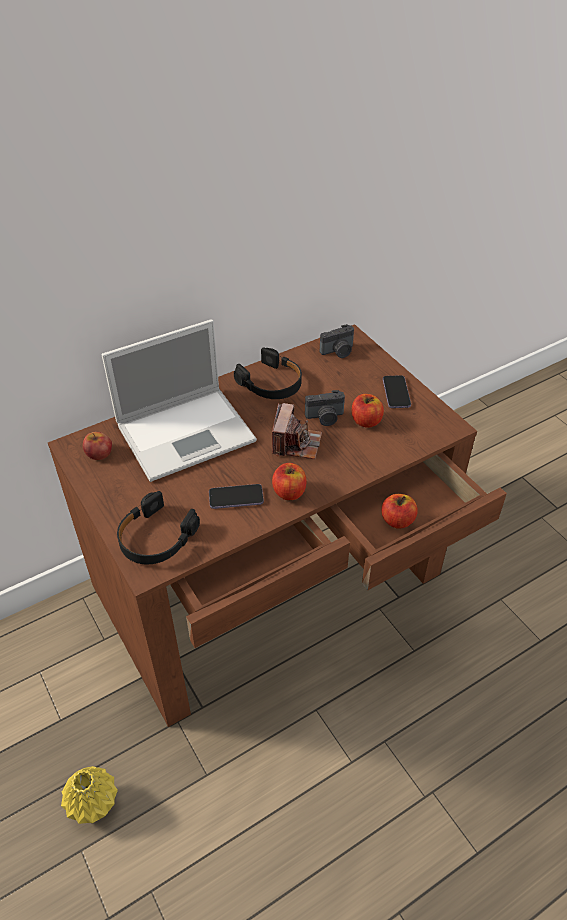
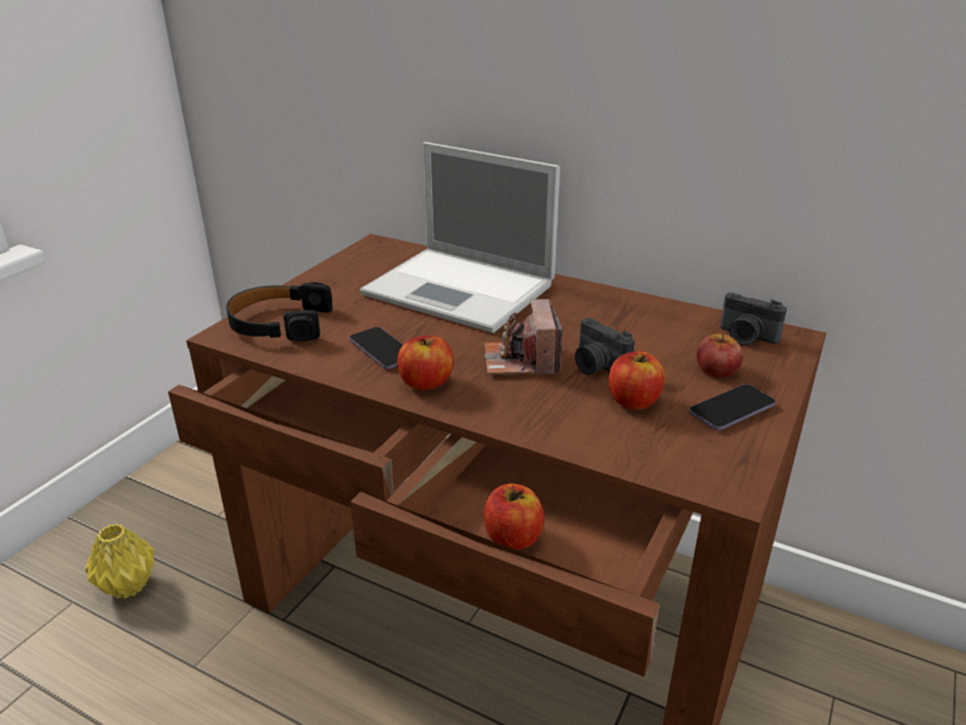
camera: 60 degrees right, 15 degrees down
apple [83,432,112,460] -> apple moved to [696,331,743,378]
black headphones [234,348,302,399] -> none
camera [272,403,322,459] -> camera turned 105 degrees clockwise [484,299,563,375]

